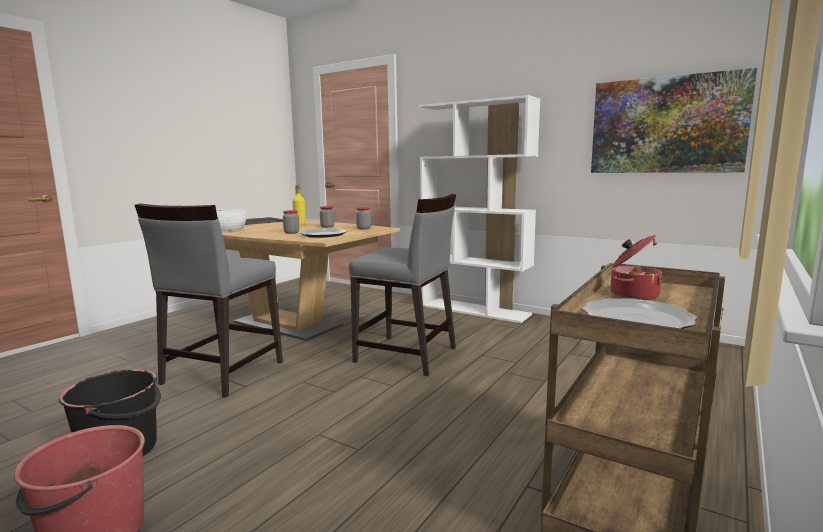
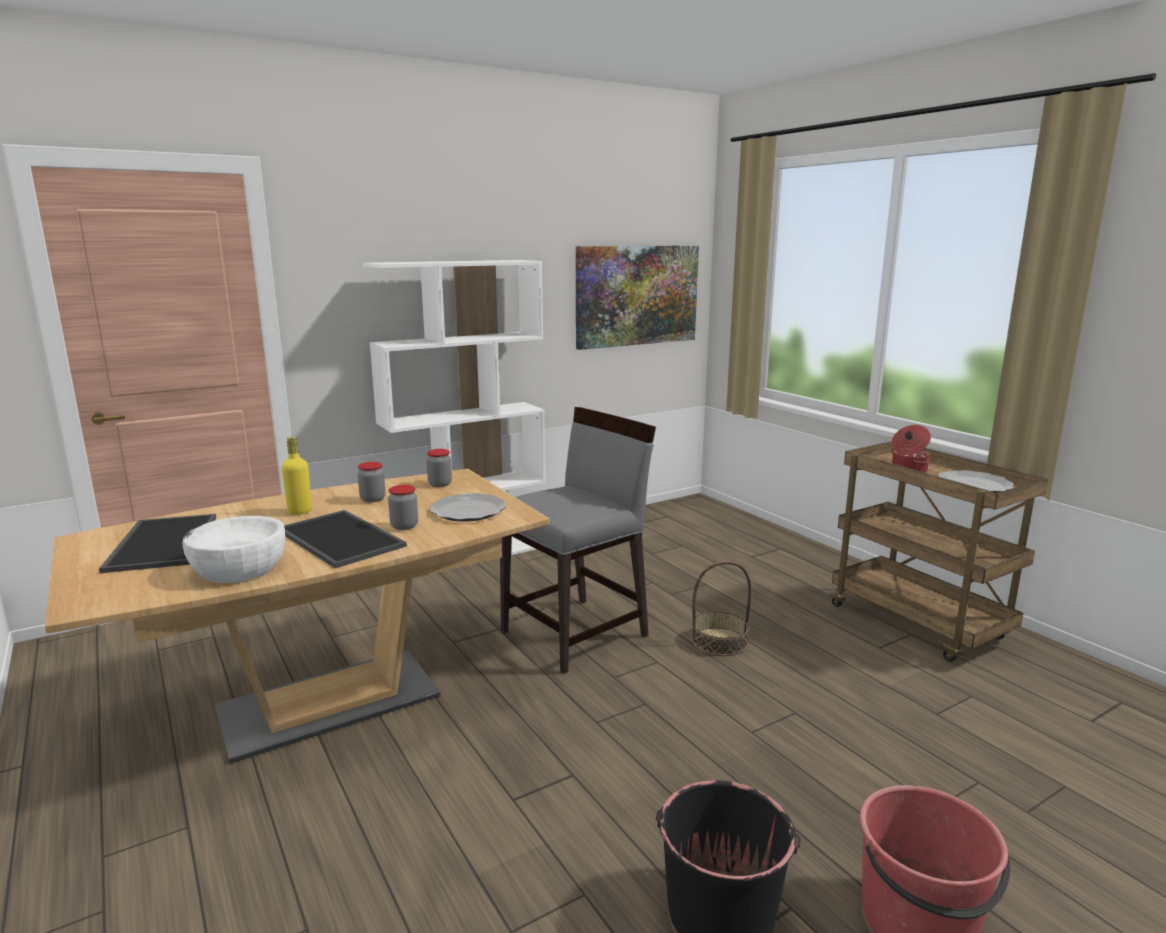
camera: 65 degrees left, 5 degrees up
grey chair [135,203,283,398] -> none
none -> tray [284,510,407,568]
none -> basket [691,561,752,656]

